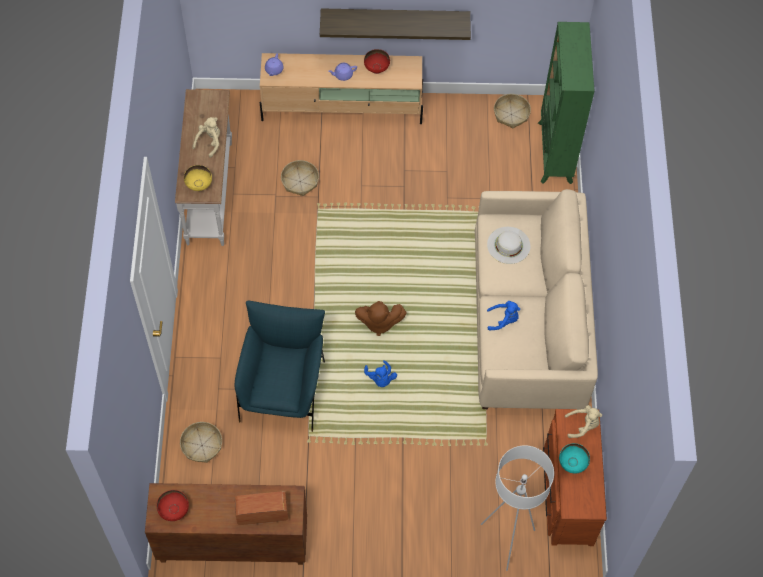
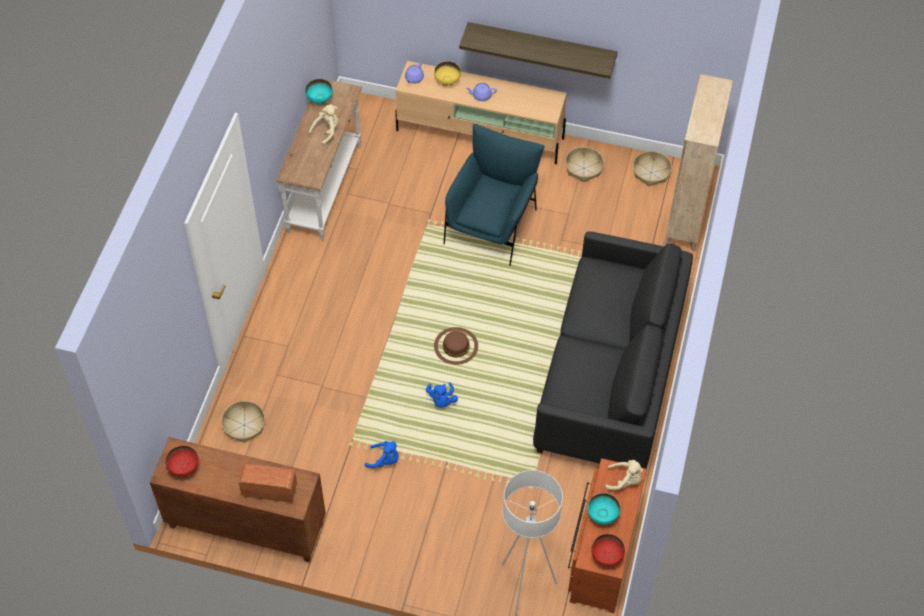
camera: 15 degrees right, 5 degrees down
yellow bowl [184,165,212,191] -> yellow bowl moved to [434,61,461,86]
blue armchair [235,300,325,432] -> blue armchair moved to [443,124,545,266]
basket [281,160,319,196] -> basket moved to [565,147,604,182]
brown plush toy [355,301,407,336] -> brown hat [434,327,478,365]
red bowl [364,49,390,74] -> red bowl moved to [591,534,625,566]
beige sofa [475,189,598,409] -> black sofa [533,231,693,469]
white hat [487,227,530,264] -> none
blue plush toy [487,301,520,331] -> blue plush toy moved to [365,441,399,468]
green bookcase [538,22,595,184] -> beige bookcase [663,74,733,252]
none -> turquoise bowl [305,79,333,105]

